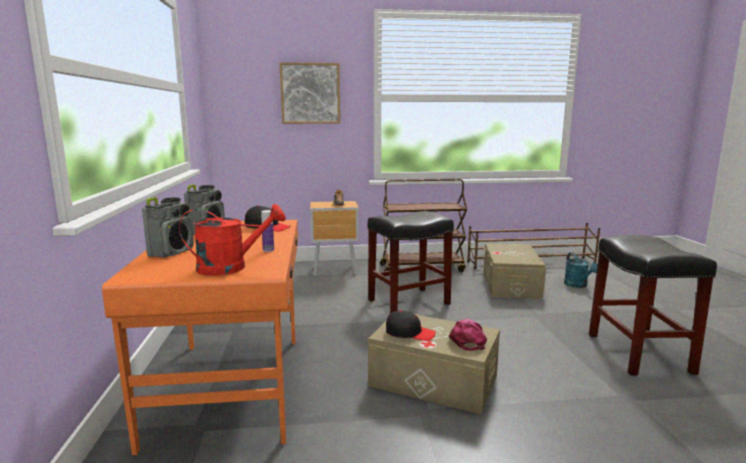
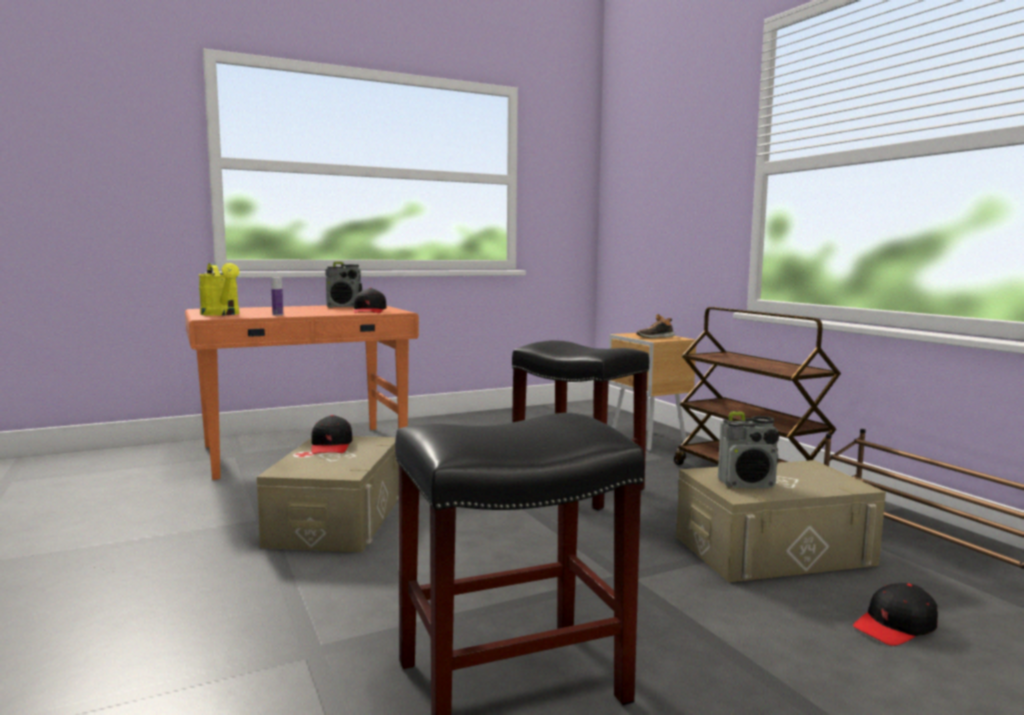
camera: 70 degrees right, 5 degrees down
radio [142,197,194,258] -> radio moved to [718,412,779,488]
red watering can [179,204,286,276] -> yellow watering can [198,263,240,316]
picture [279,62,340,124] -> none
pink cap [449,319,487,351] -> none
turquoise watering can [564,252,598,288] -> black cap [853,583,938,646]

